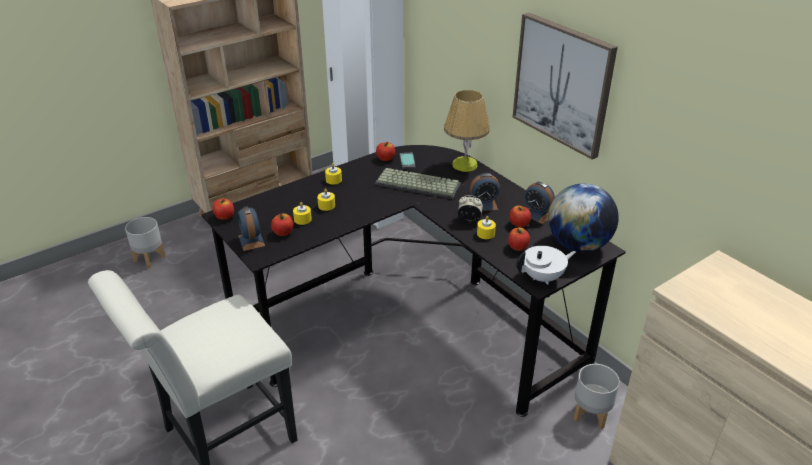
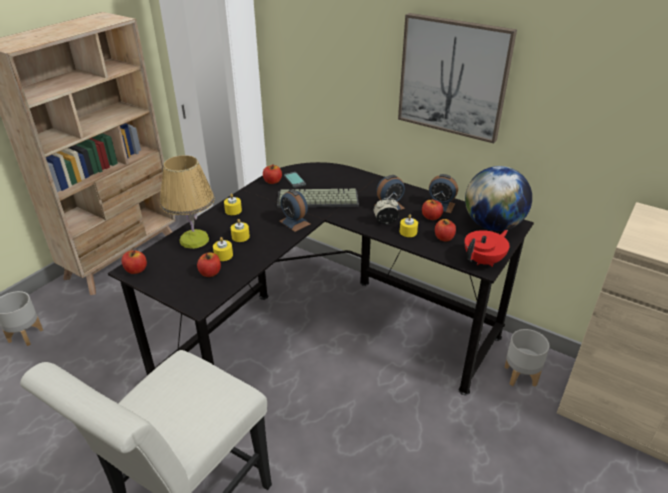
camera: 20 degrees left, 0 degrees up
alarm clock [238,206,265,251] -> alarm clock moved to [280,189,310,232]
table lamp [444,90,490,172] -> table lamp moved to [160,155,215,249]
white teapot [516,246,576,285] -> red teapot [465,230,510,267]

